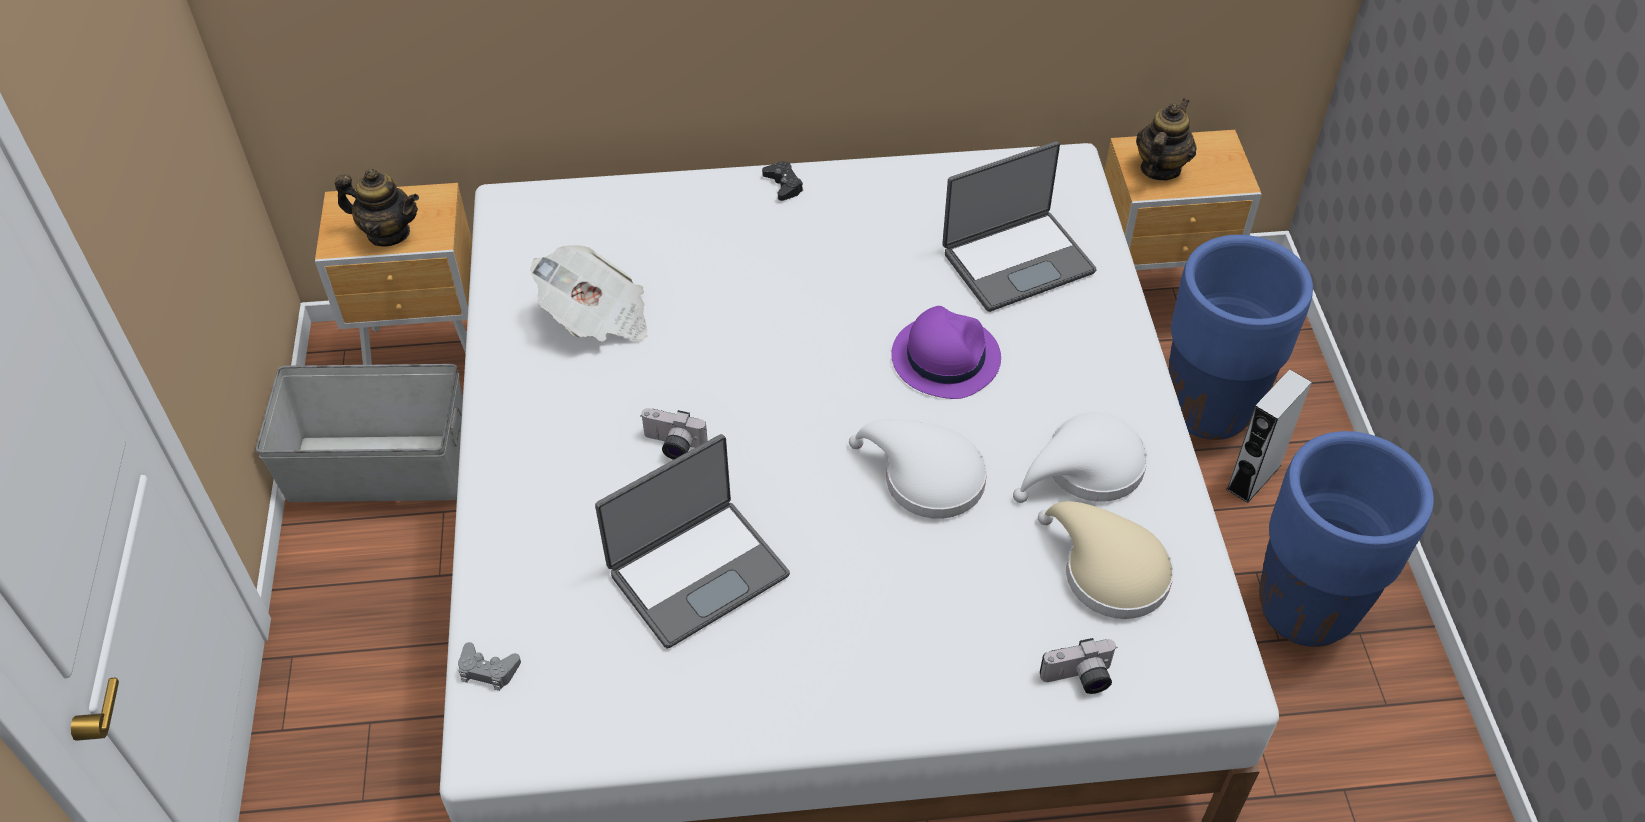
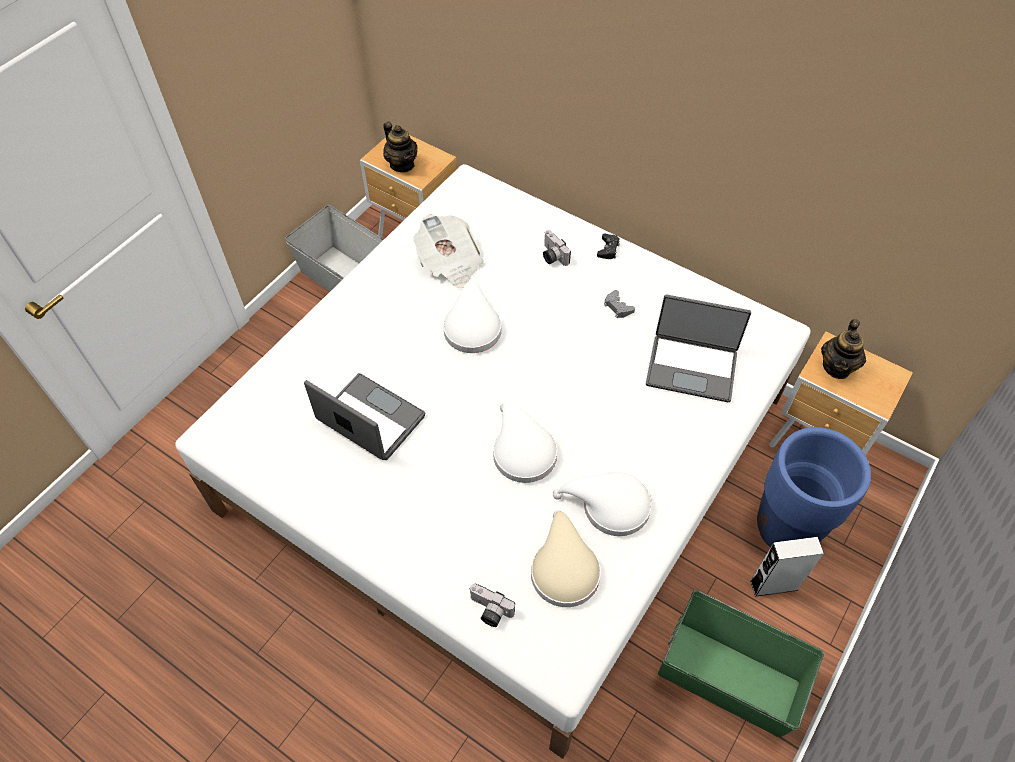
camera: 40 degrees right, 5 degrees up
grey game controller [458,642,521,691] -> grey game controller moved to [604,290,635,318]
laptop [595,434,790,648] -> laptop turned 150 degrees counterclockwise [304,373,425,460]
camera [640,408,708,460] -> camera moved to [543,230,571,266]
purple hat [891,306,1001,399] -> none
teapot [1136,98,1197,180] -> teapot turned 135 degrees clockwise [821,319,866,379]
blue planter [1259,431,1434,647] -> green storage box [658,590,824,737]
none -> white hat [443,281,502,353]

